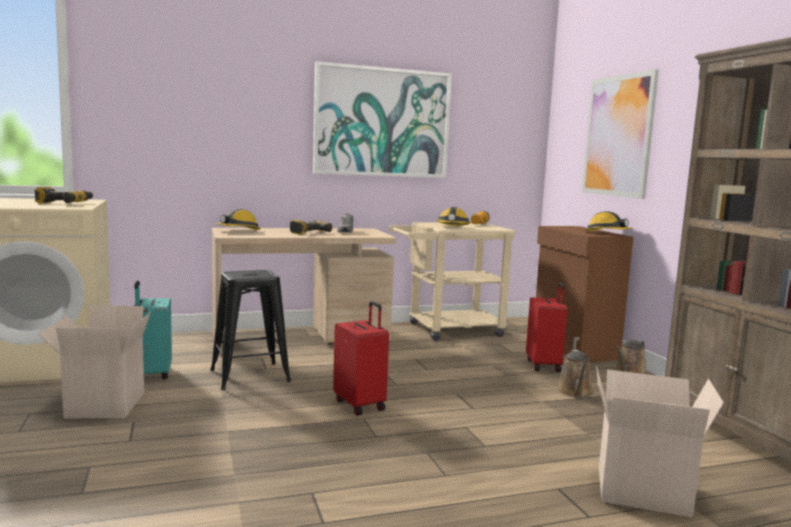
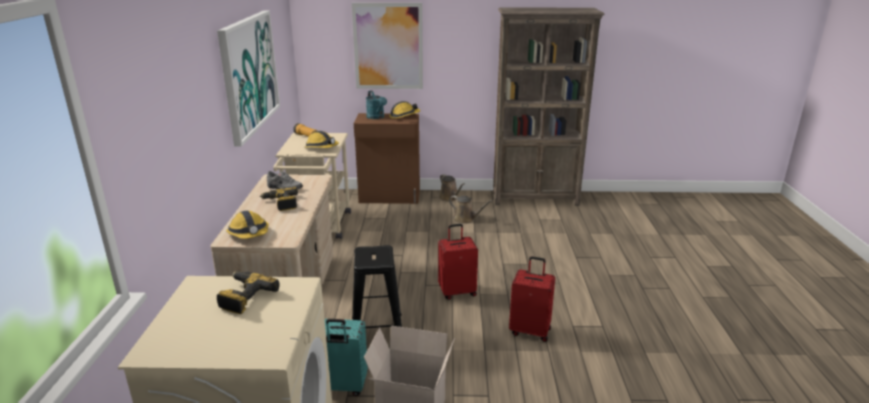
camera: 70 degrees left, 15 degrees up
red suitcase [526,283,568,372] -> red suitcase moved to [509,256,555,342]
cardboard box [596,365,724,517] -> none
none -> turquoise watering can [366,90,387,119]

